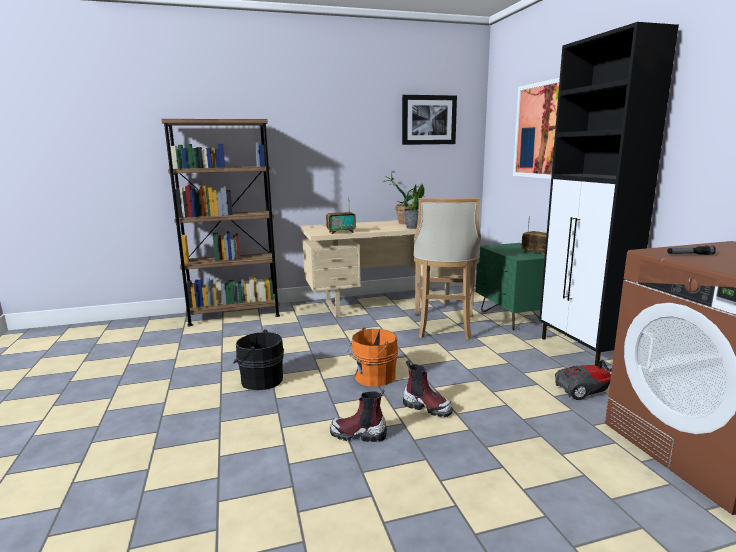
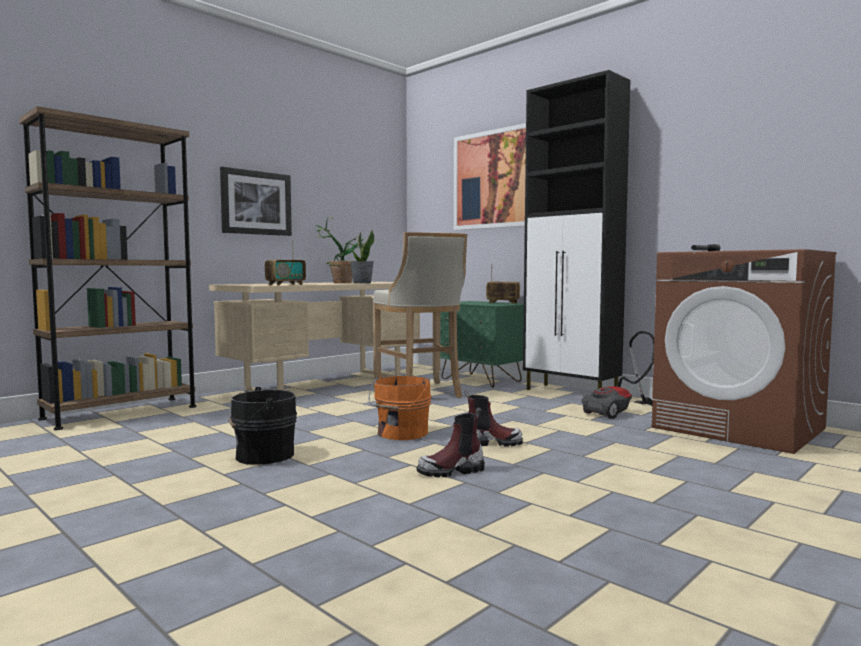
camera: 30 degrees left, 10 degrees down
picture [402,95,457,145] -> picture moved to [220,167,292,236]

